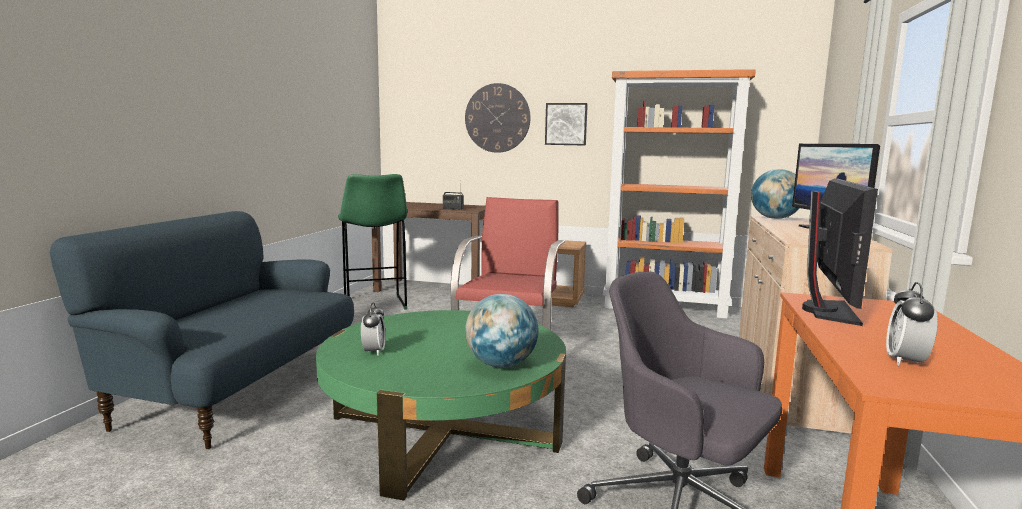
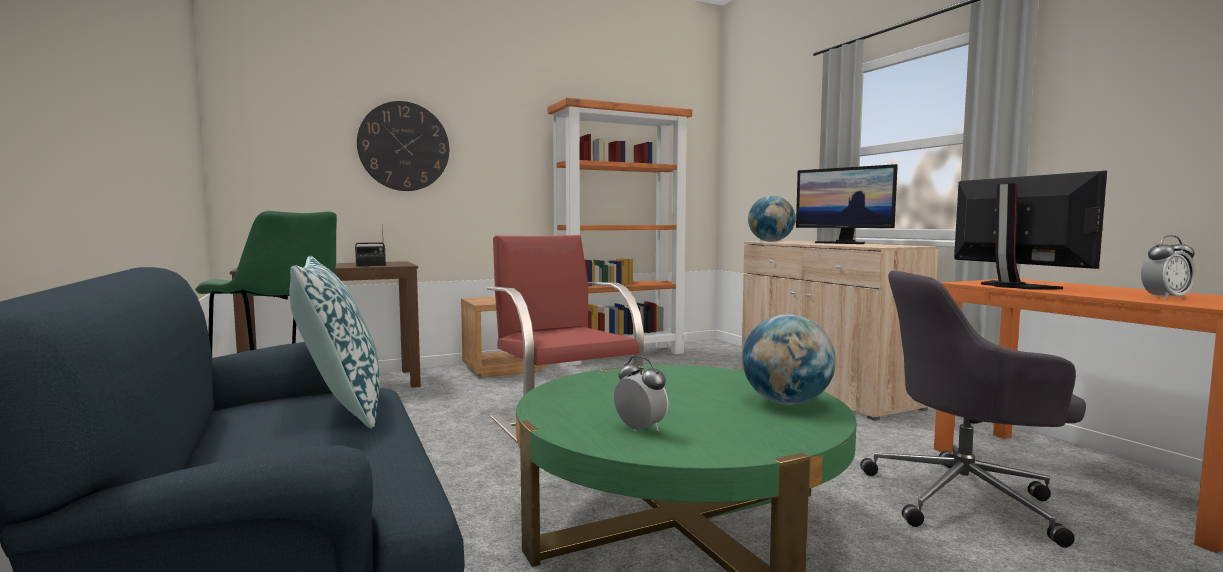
camera: 40 degrees left, 5 degrees down
picture [545,103,588,146] -> none
alarm clock [886,282,938,366] -> alarm clock turned 90 degrees counterclockwise [1141,235,1196,300]
none -> pillow [289,256,380,429]

